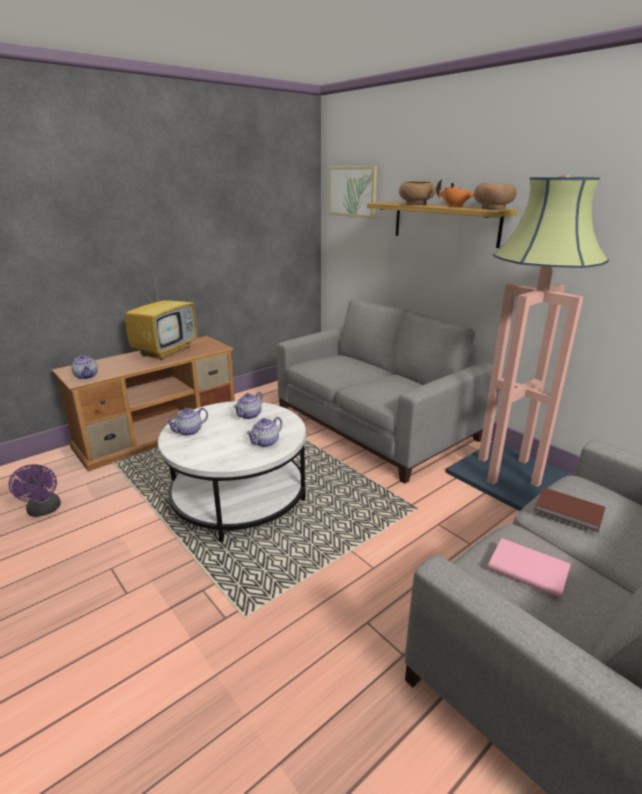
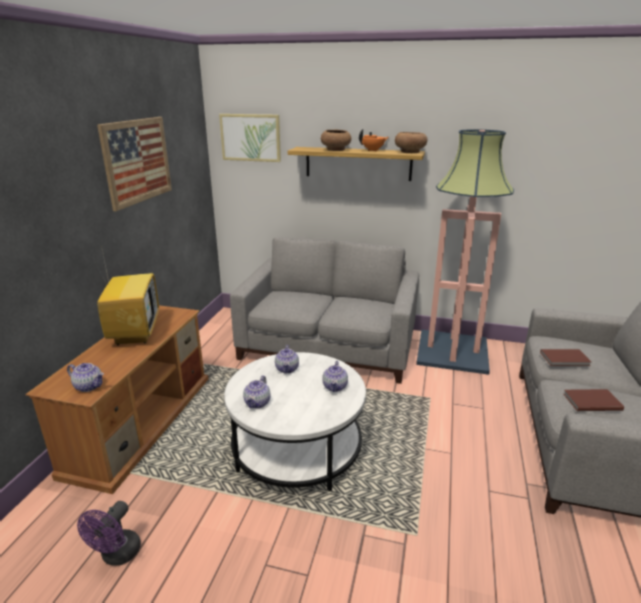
camera: 35 degrees left, 0 degrees up
purple fan [9,464,61,517] -> purple fan turned 75 degrees clockwise [77,501,141,566]
pink book [488,538,571,598] -> brown book [563,389,624,411]
none -> picture [97,117,172,211]

